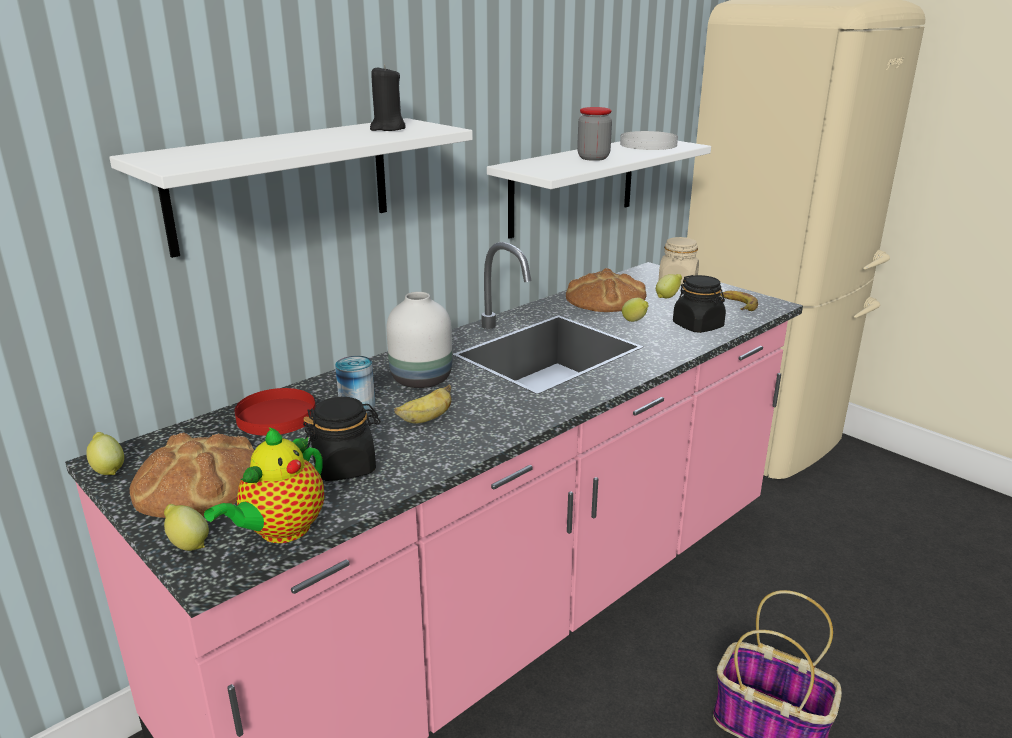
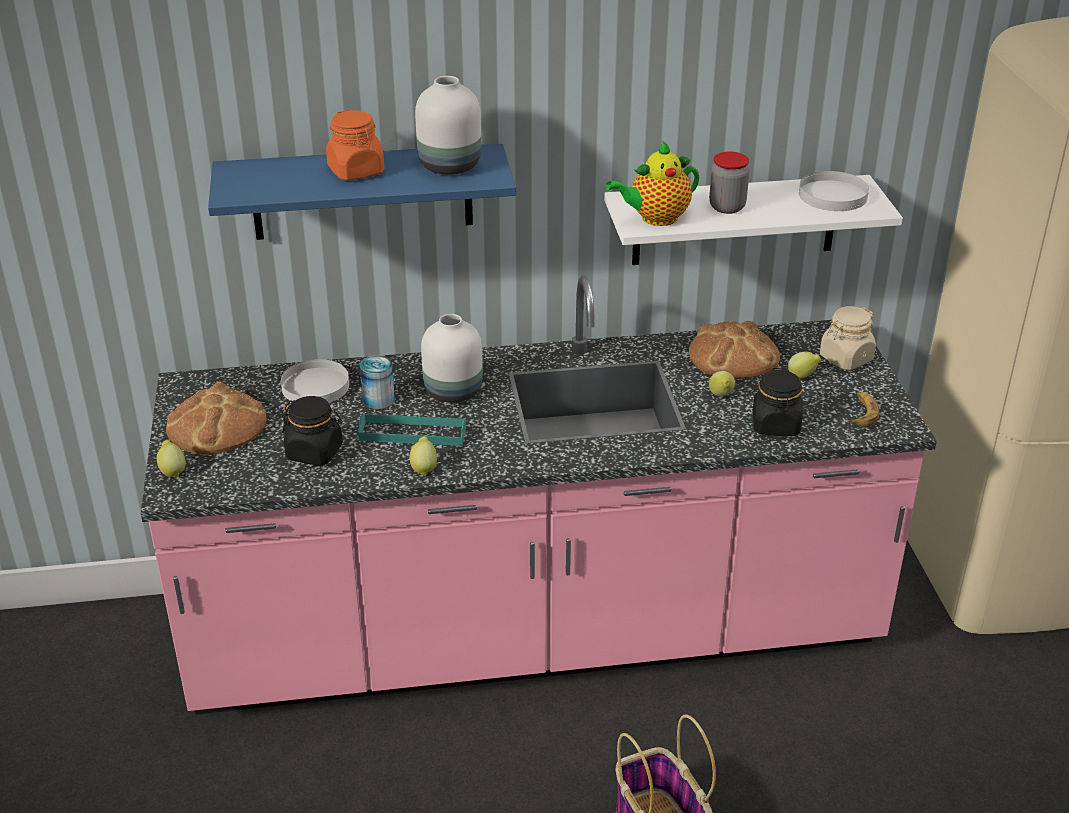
camera: 35 degrees right, 10 degrees up
lemon [86,432,124,475] -> lemon moved to [410,436,437,476]
white shelf [109,118,473,258] -> blue shelf [208,144,516,240]
teapot [204,427,324,543] -> teapot moved to [605,141,699,226]
red plate [235,388,315,436] -> white plate [281,359,349,403]
black candle [370,65,406,131] -> white vase [415,76,481,175]
banana [394,385,451,423] -> turquoise tray [358,413,466,446]
none -> orange jar [326,110,385,180]

